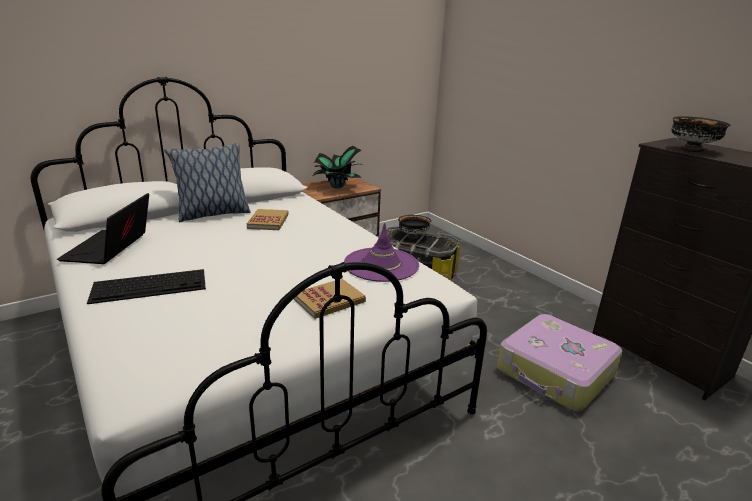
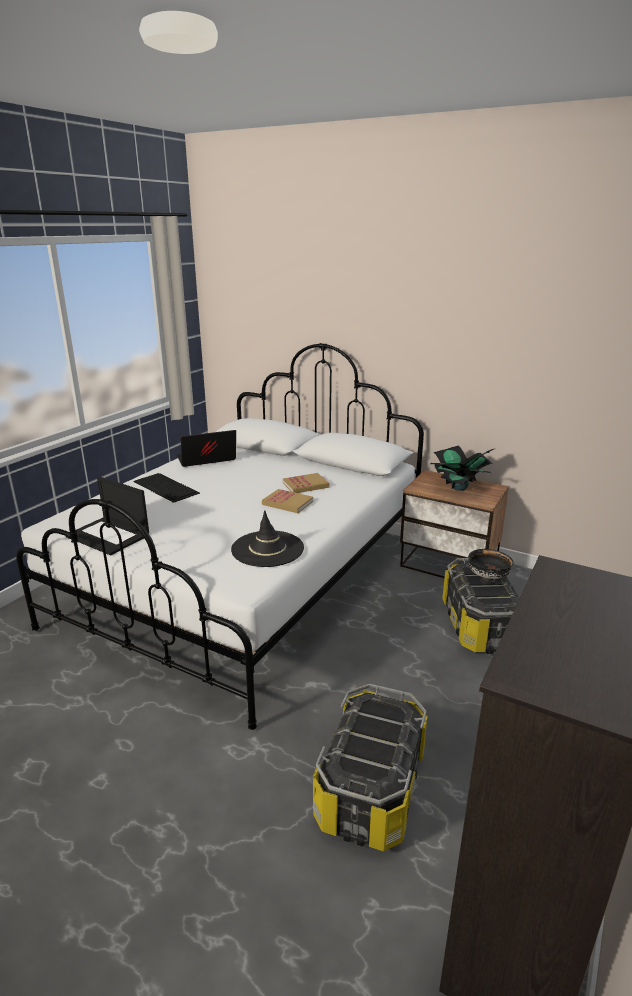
camera: 65 degrees right, 0 degrees up
pillow [164,143,251,222] -> none
book [294,279,366,319] -> book moved to [262,489,313,513]
purple hat [344,223,419,282] -> black hat [231,510,304,567]
suitcase [497,314,622,412] -> storage box [313,684,428,851]
black bowl [671,116,730,152] -> none
none -> laptop [66,476,149,555]

